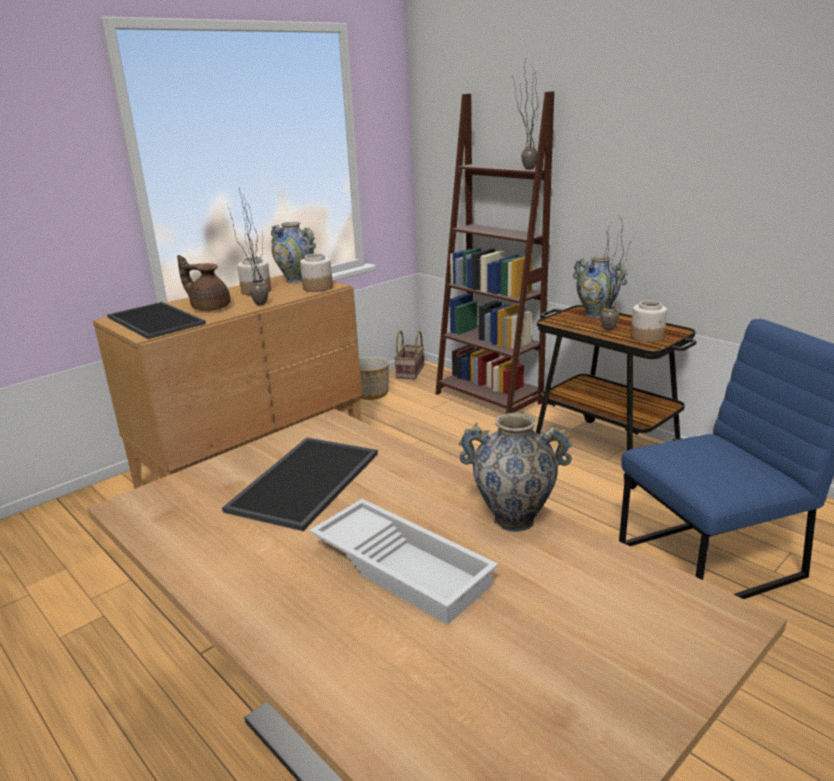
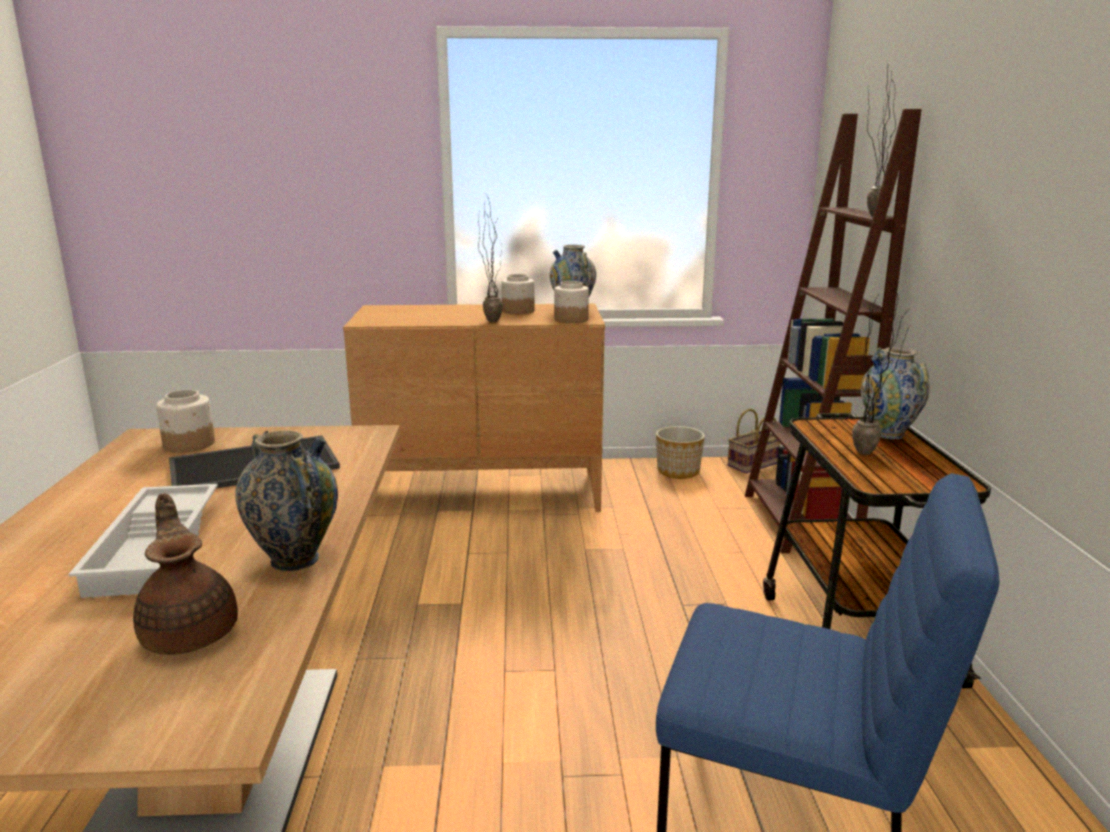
camera: 40 degrees right, 5 degrees down
tray [107,302,206,339] -> none
brown teapot [177,255,231,311] -> brown teapot moved to [133,494,238,655]
jar [631,300,667,343] -> jar moved to [156,390,215,453]

